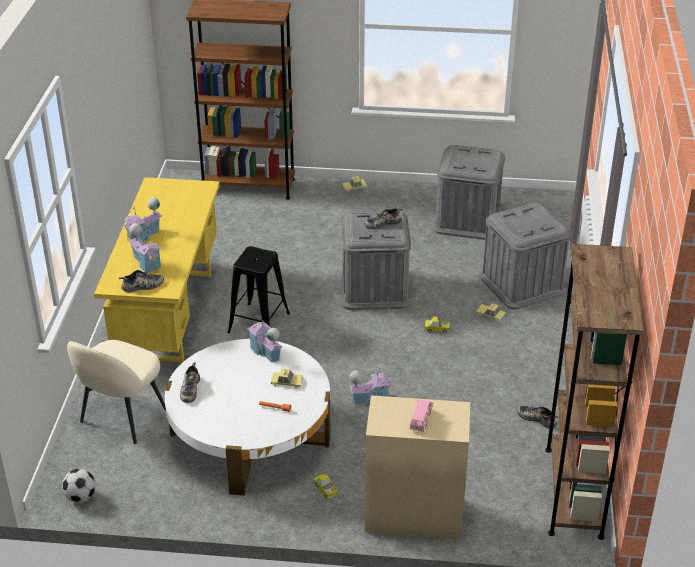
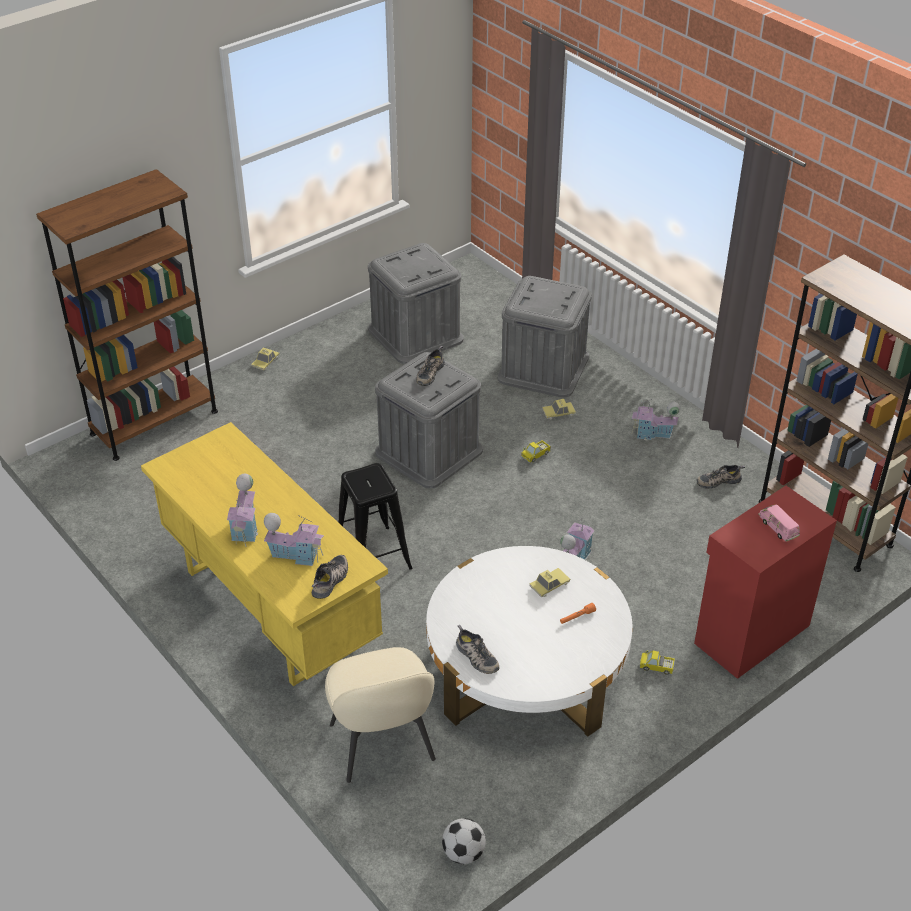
camera: 45 degrees left, 5 degrees up
toy house [247,315,282,363] -> toy house moved to [632,399,680,440]
beige cabinet [365,395,470,540] -> red cabinet [694,486,837,679]

